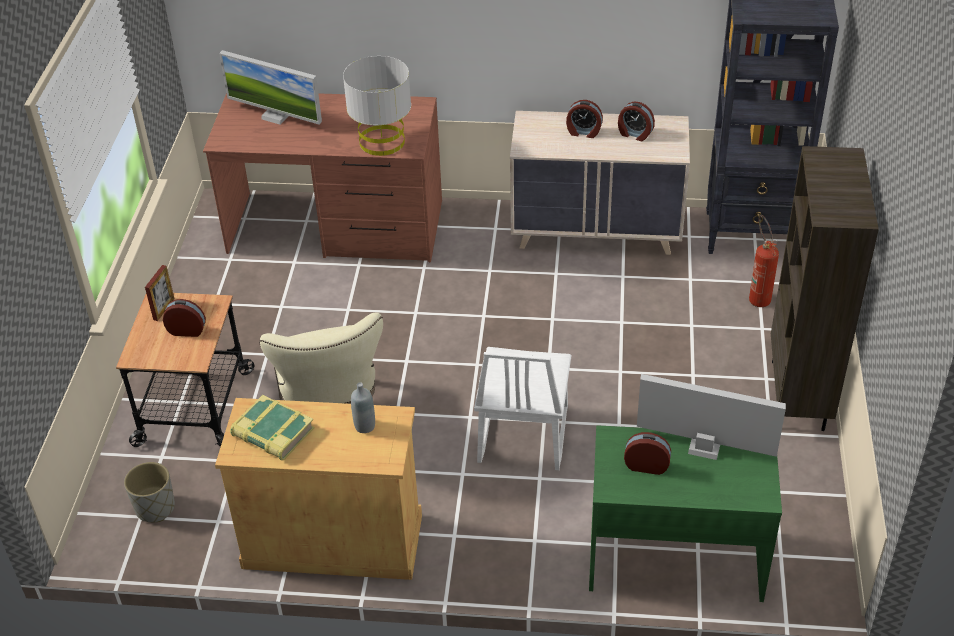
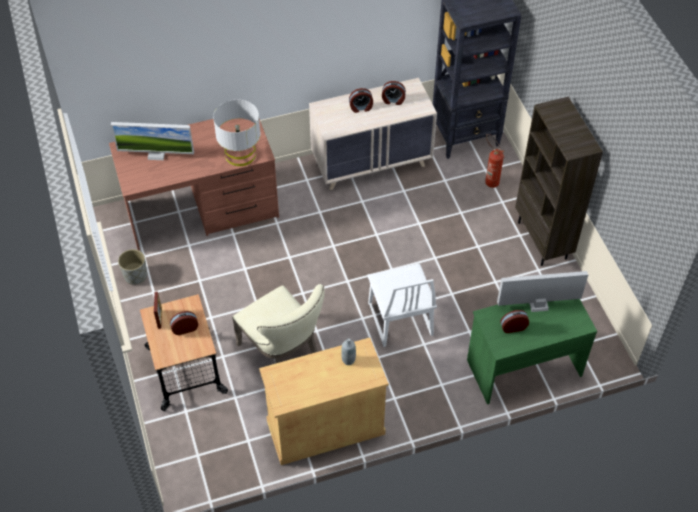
camera: 25 degrees left, 10 degrees up
grey planter [124,462,175,522] -> grey planter moved to [118,249,147,284]
book [230,395,314,460] -> none

